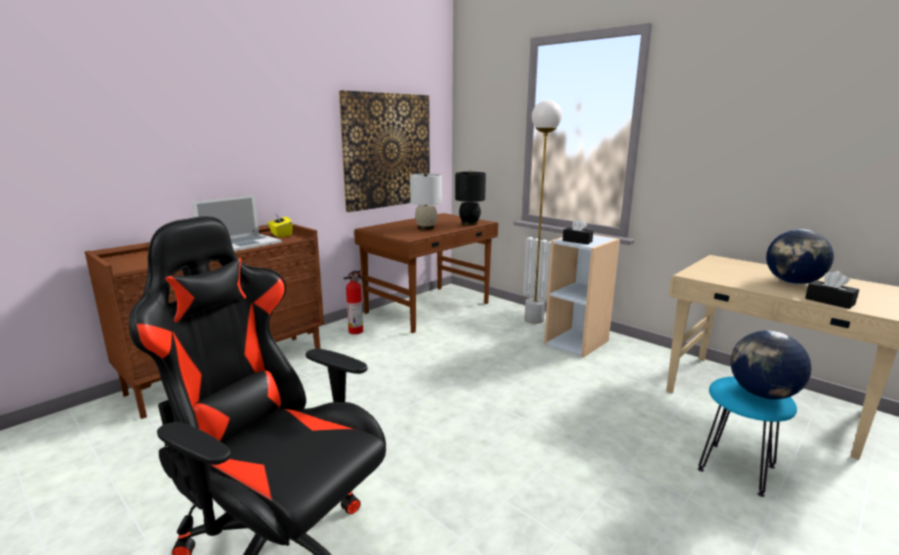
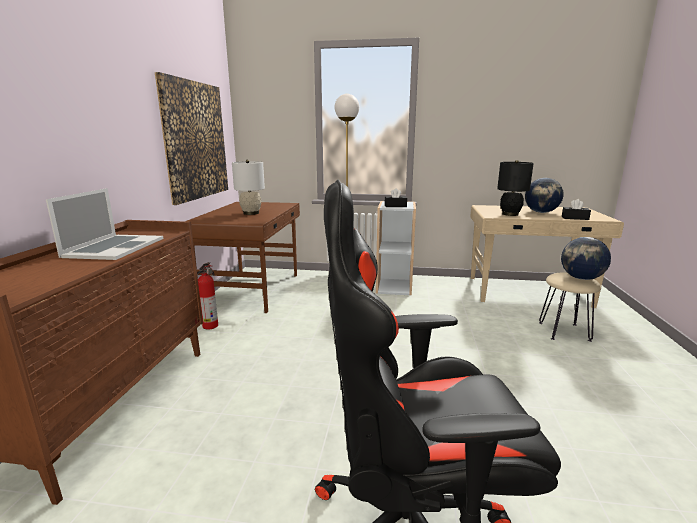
camera: 35 degrees left, 0 degrees up
yellow tissue box [268,213,293,237] -> none
black table lamp [455,170,486,226] -> black table lamp moved to [497,160,534,216]
turquoise stool [698,377,797,497] -> beige stool [539,272,601,342]

